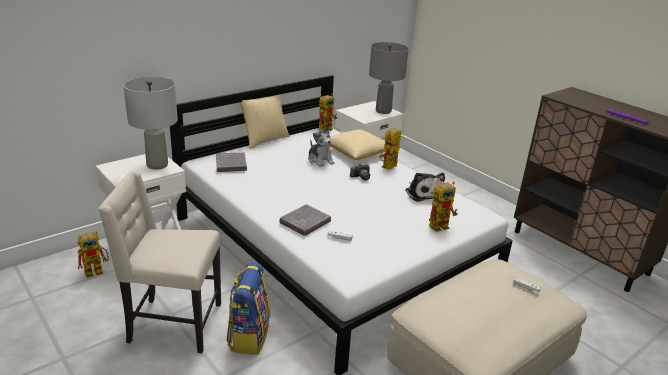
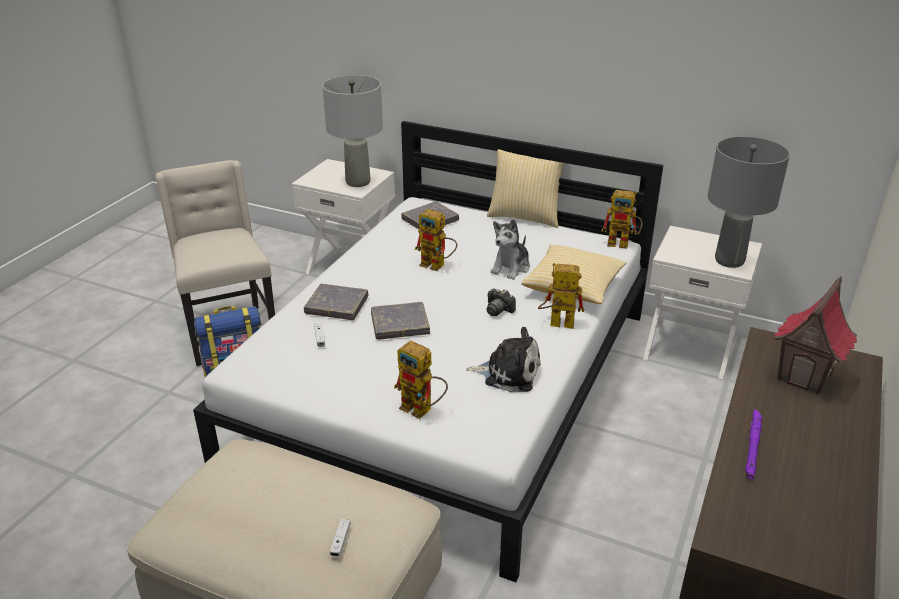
camera: 65 degrees right, 5 degrees up
toy robot [78,231,109,278] -> toy robot moved to [415,209,457,271]
plush toy [406,173,445,202] -> plush toy turned 120 degrees counterclockwise [466,327,541,392]
none -> grey book [371,302,430,340]
none -> toy house [774,276,857,395]

